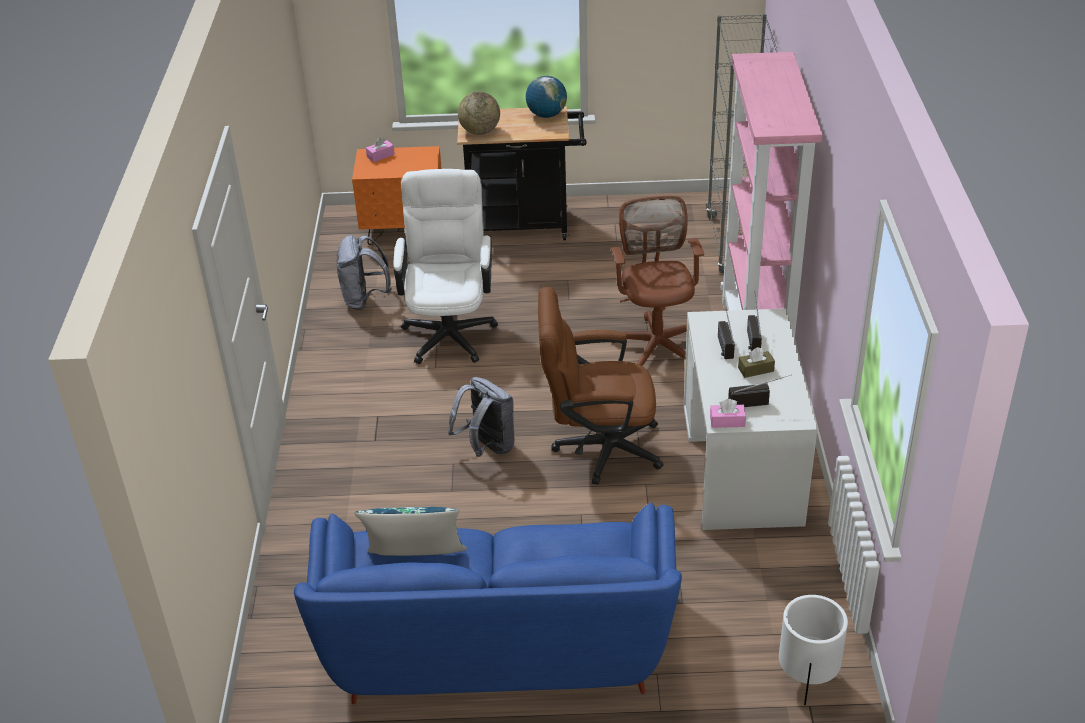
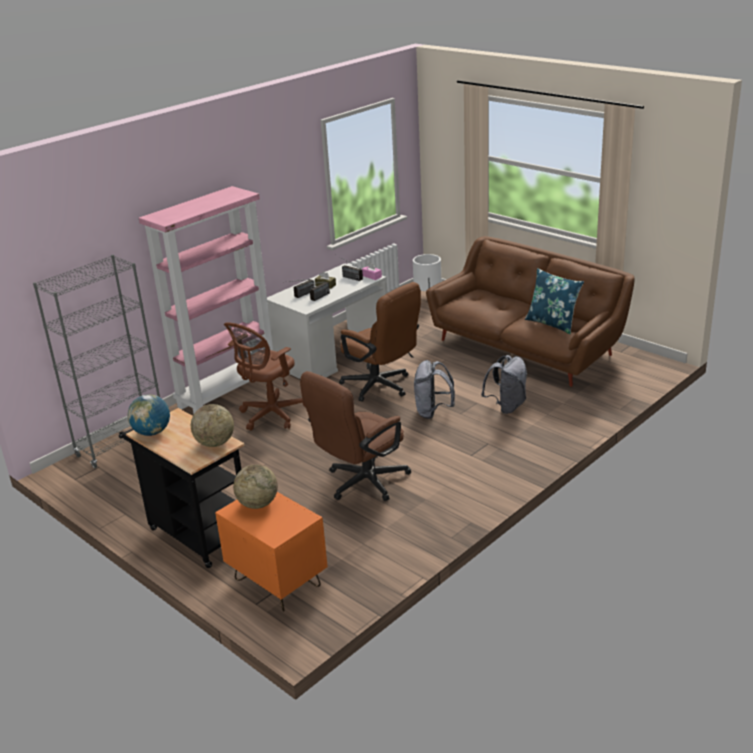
camera: 135 degrees left, 10 degrees down
blue sofa [294,503,682,704] -> brown sofa [426,236,635,387]
grey backpack [336,235,392,310] -> grey backpack moved to [481,355,527,414]
pink tissue box [366,137,395,162] -> none
white office chair [394,169,498,364] -> brown office chair [300,371,411,501]
none -> globe [233,464,278,509]

